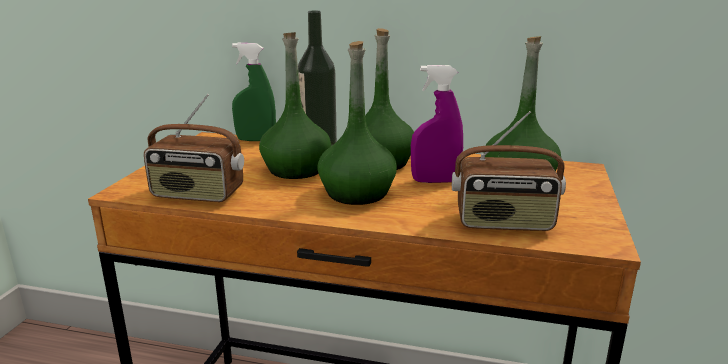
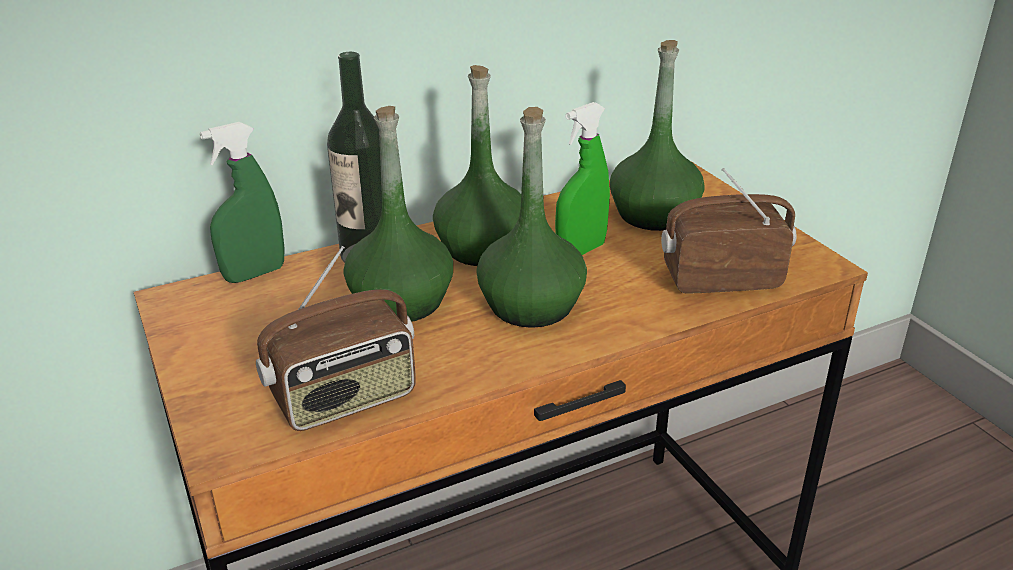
camera: 40 degrees left, 10 degrees up
purple spray bottle [411,65,463,183] -> green spray bottle [555,102,610,255]
radio [452,111,566,231] -> radio turned 150 degrees counterclockwise [661,168,797,294]

